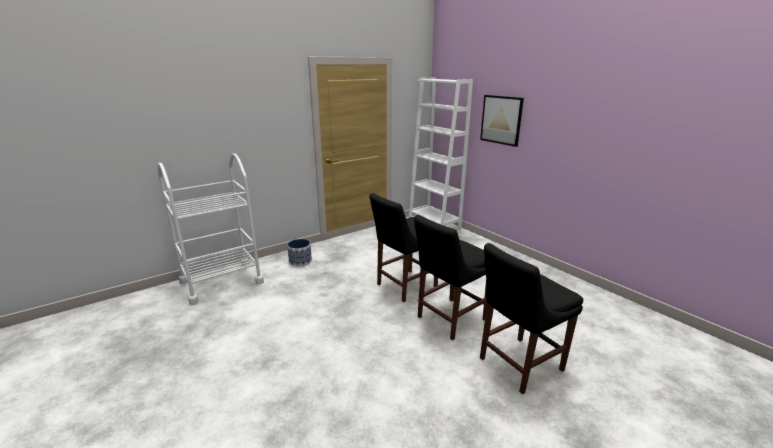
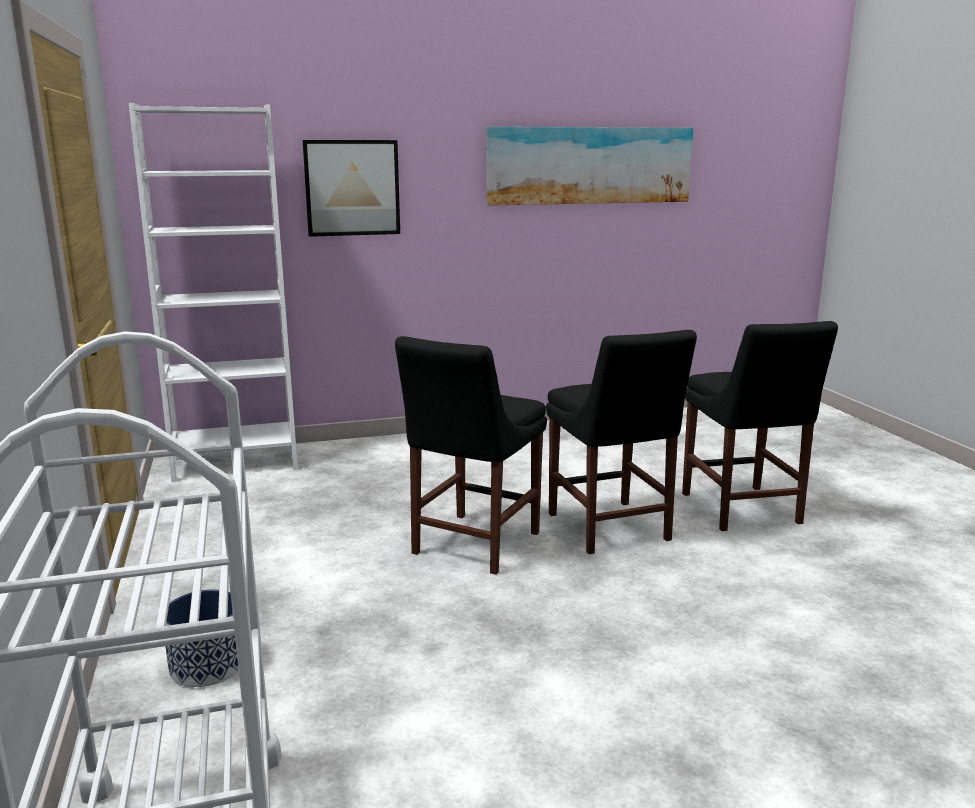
camera: 70 degrees left, 5 degrees down
black chair [369,193,438,302] -> black chair turned 45 degrees clockwise [395,336,547,575]
none -> picture [486,127,693,206]

